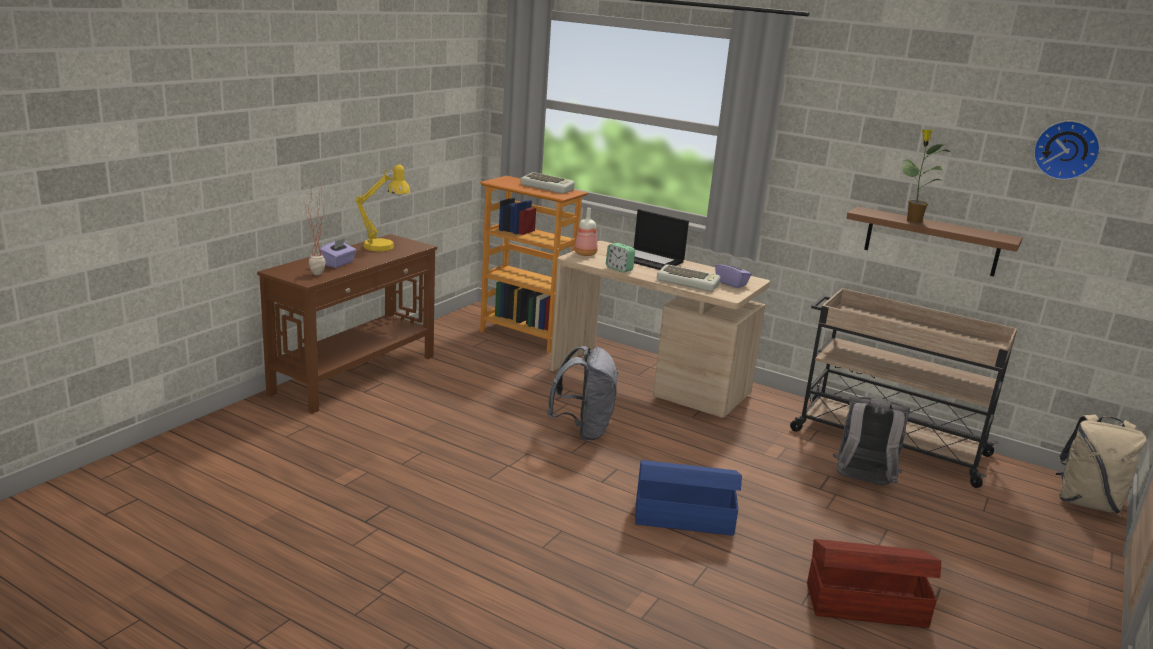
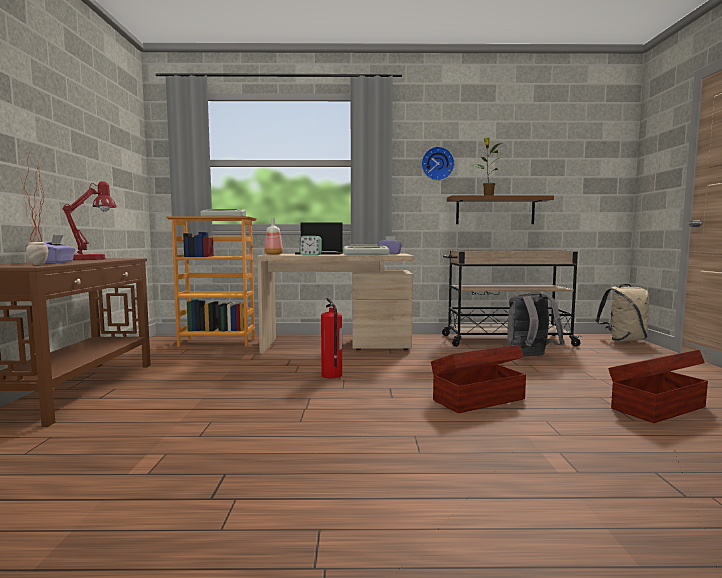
camera: 30 degrees left, 15 degrees down
yellow table lamp [355,165,410,252] -> red table lamp [62,181,117,260]
grey backpack [547,346,619,441] -> fire extinguisher [321,298,342,379]
blue storage box [635,460,742,536] -> brown storage box [431,345,526,413]
wall clock [1033,120,1100,180] -> wall clock moved to [421,146,455,181]

